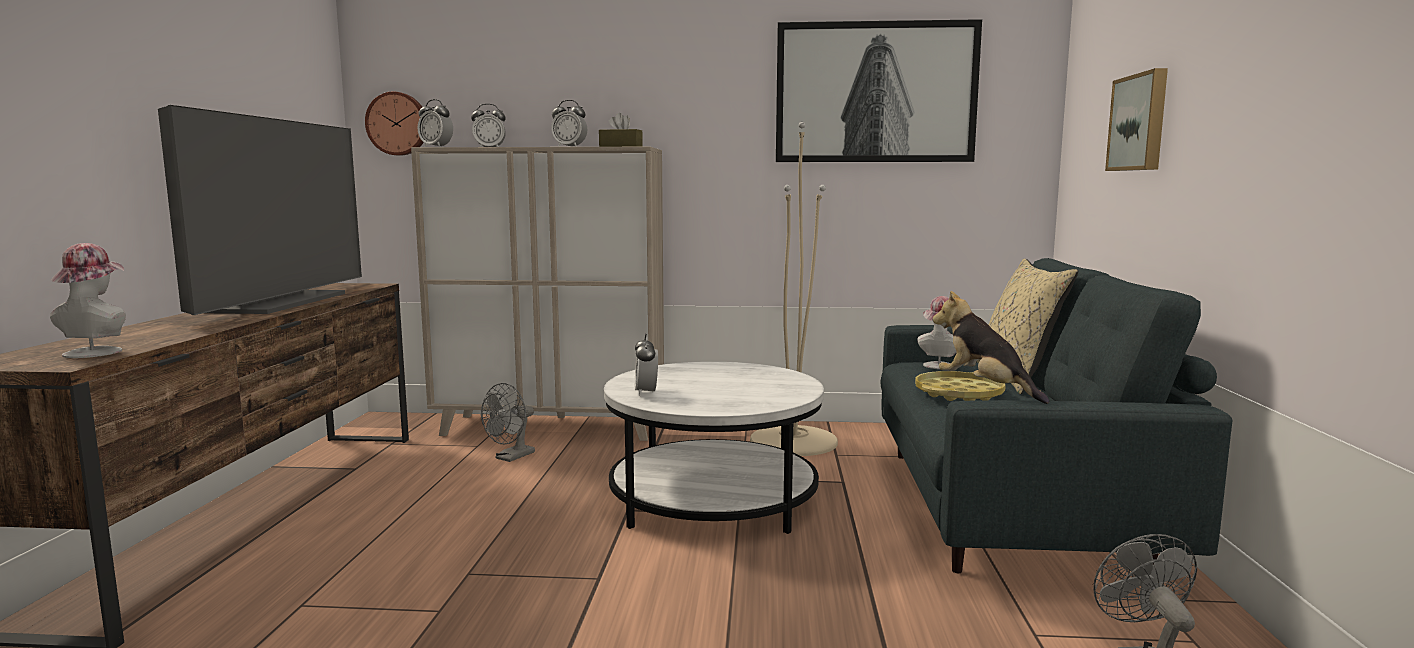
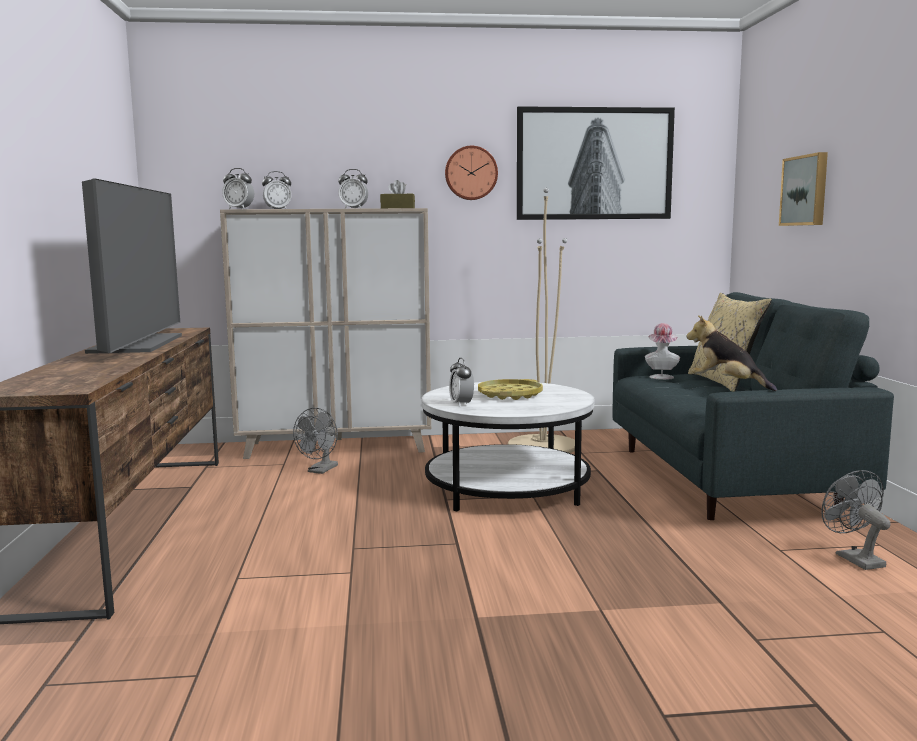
camera: 10 degrees left, 0 degrees up
hat [50,243,126,358] -> none
wall clock [365,92,424,156] -> wall clock moved to [445,146,498,200]
yellow tray [915,371,1006,401] -> yellow tray moved to [478,379,543,400]

